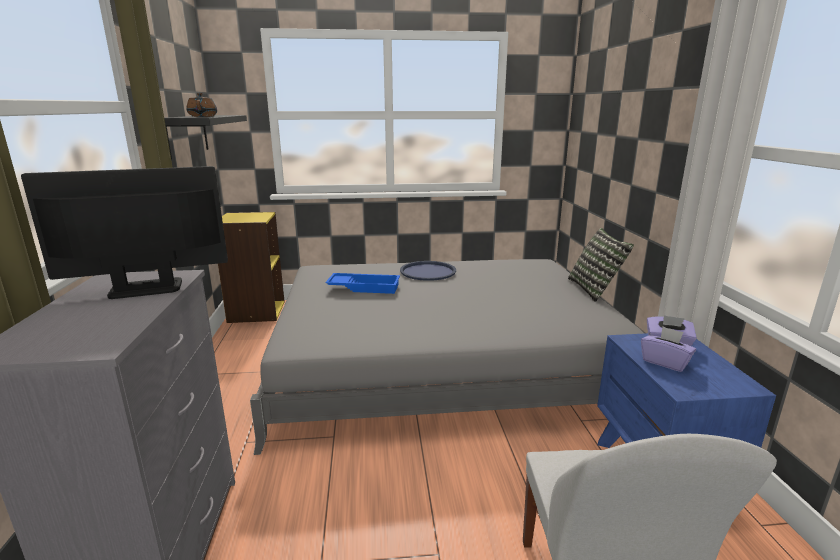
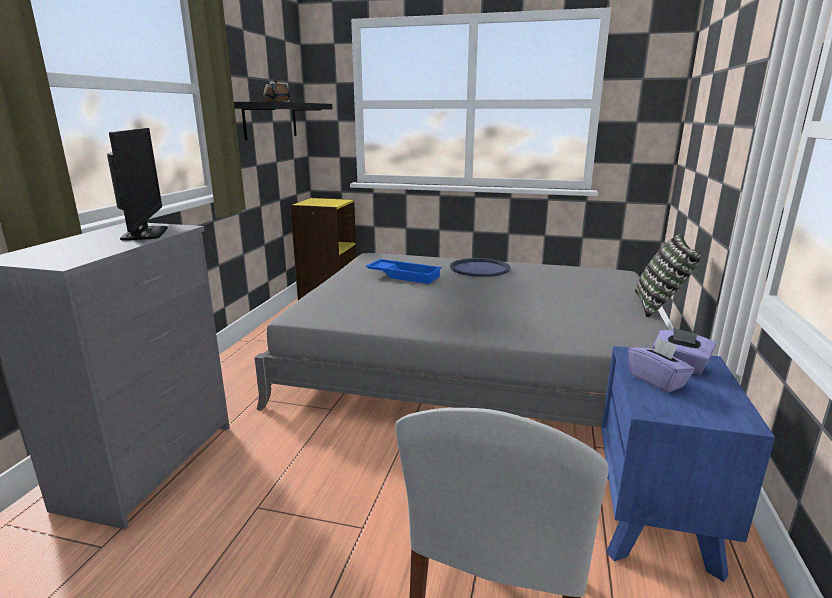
camera: 20 degrees right, 0 degrees up
monitor [21,166,228,299] -> monitor turned 75 degrees clockwise [107,128,168,240]

